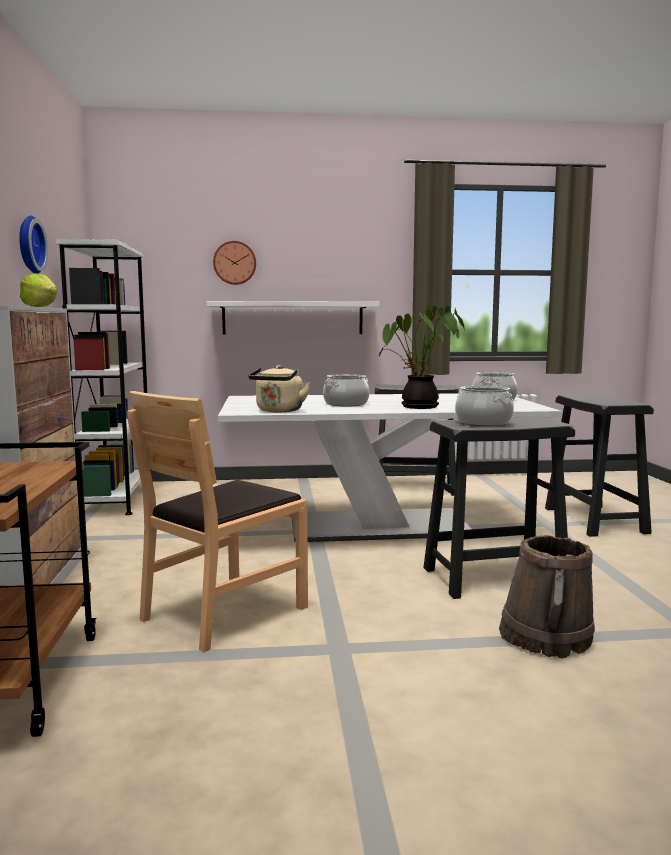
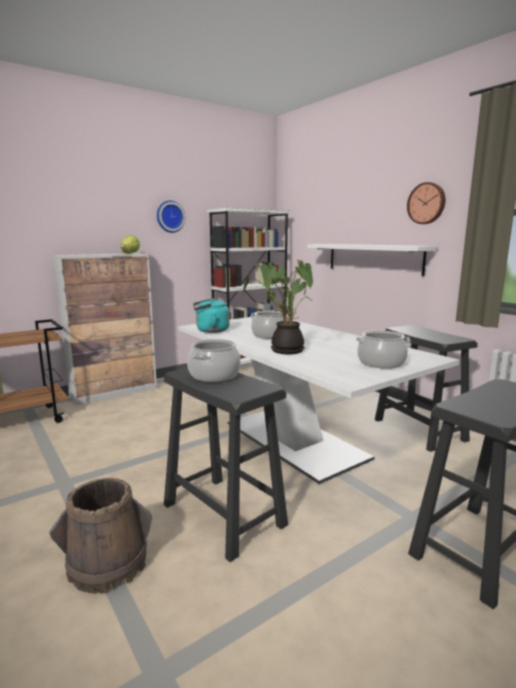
camera: 60 degrees right, 5 degrees up
brown chair [127,391,308,652] -> none
wall clock [213,241,256,285] -> wall clock moved to [407,182,445,224]
beige kettle [249,365,311,412] -> turquoise kettle [193,298,230,333]

